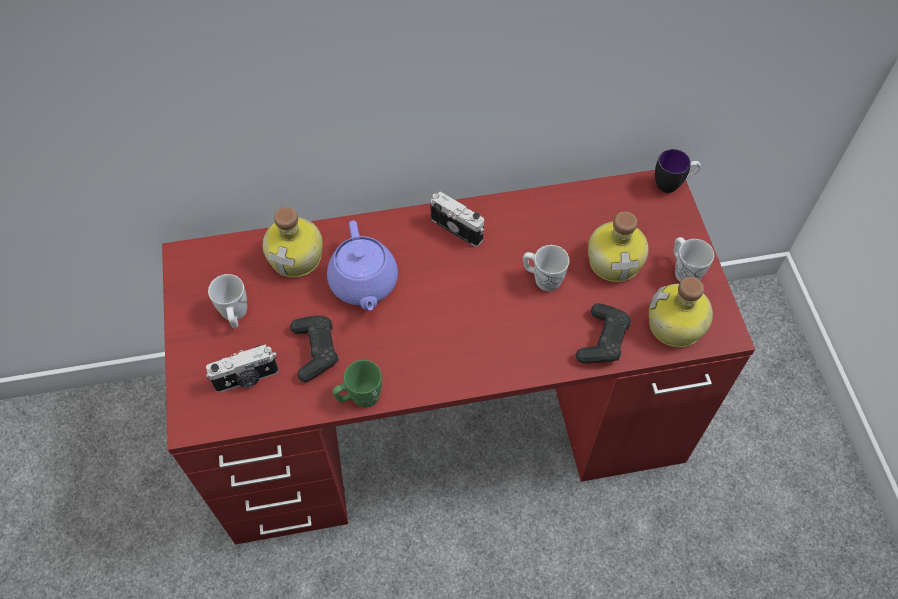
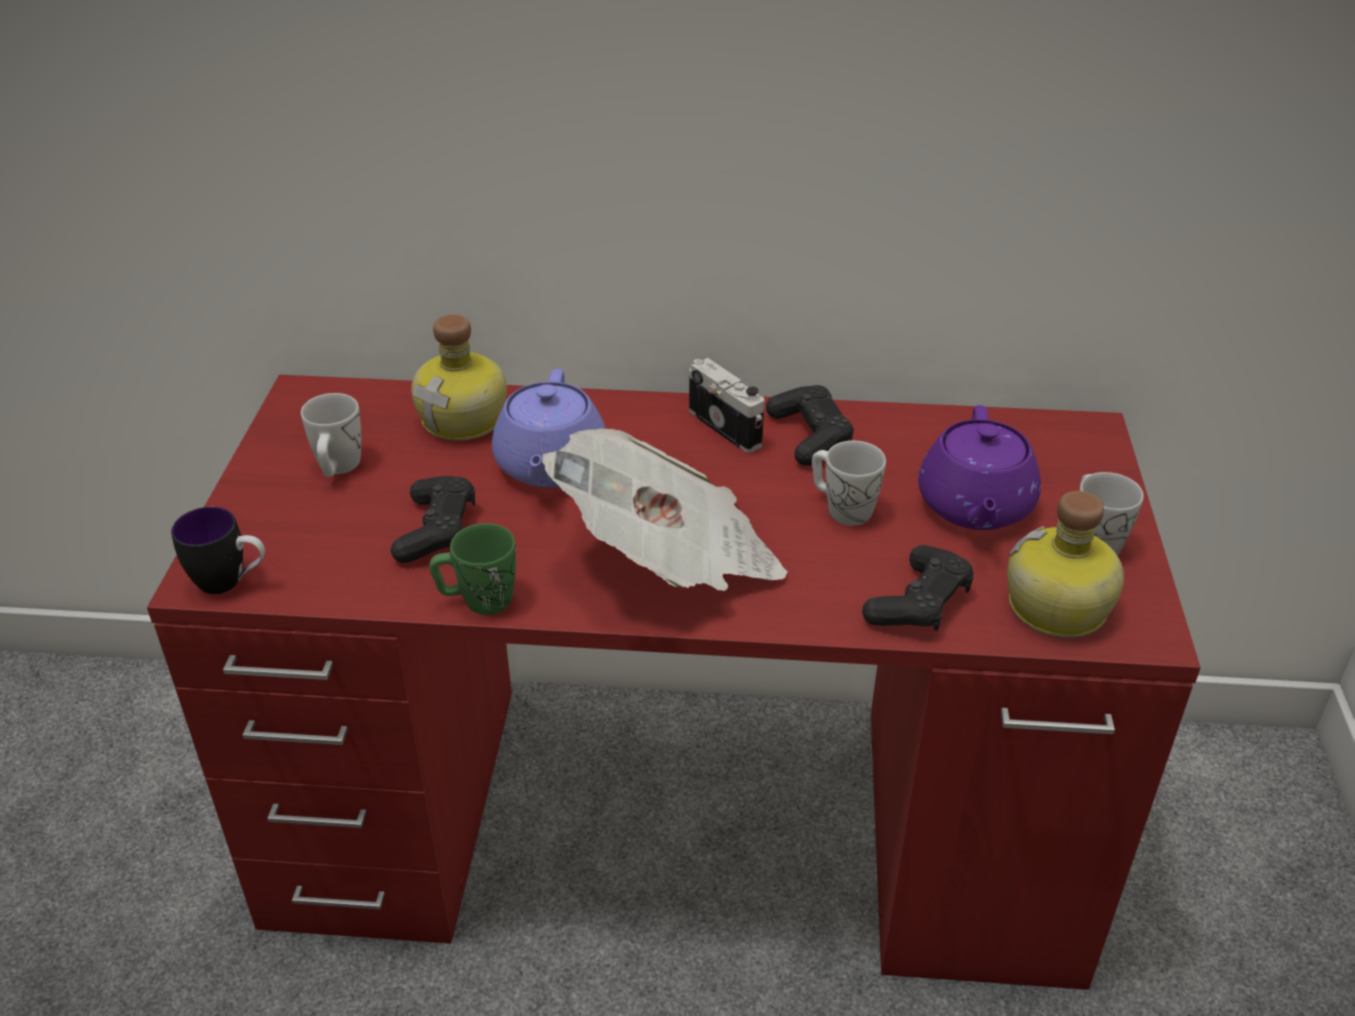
camera: 15 degrees right, 20 degrees down
camera [206,344,279,393] -> none
bottle [588,212,649,282] -> purple teapot [918,405,1041,530]
mug [655,149,701,193] -> mug moved to [171,507,265,594]
none -> newspaper [542,428,788,591]
none -> black game controller [766,385,854,466]

